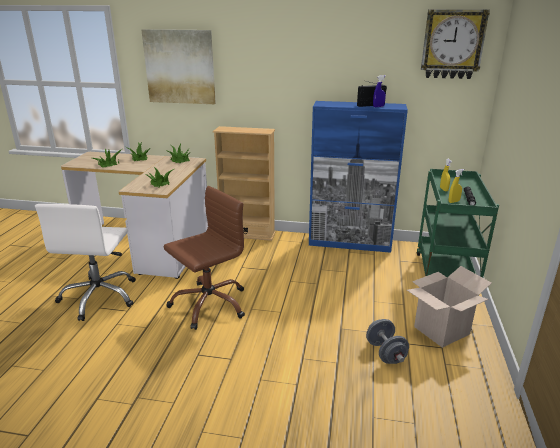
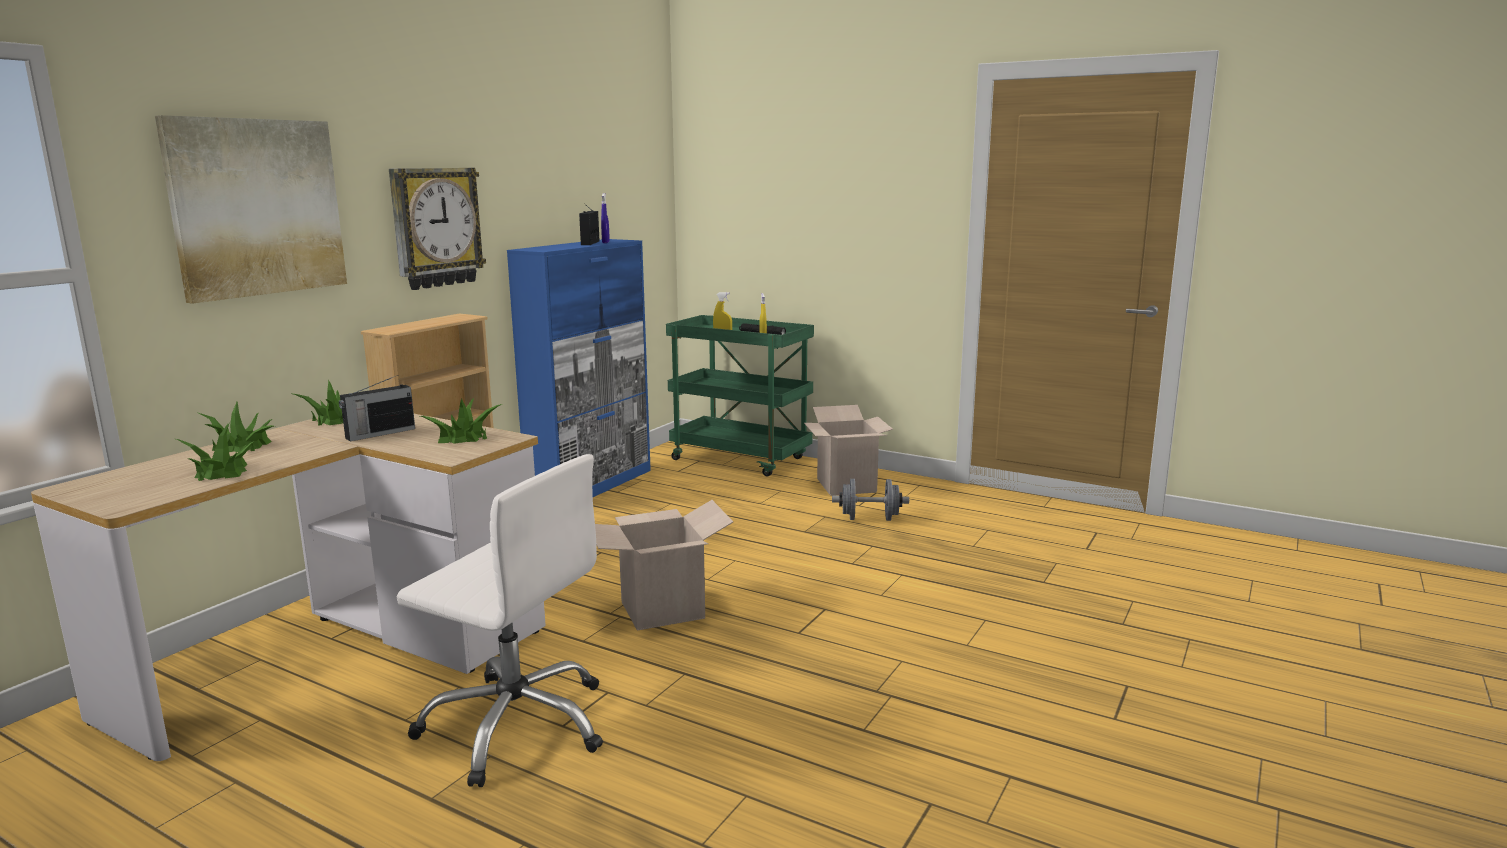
camera: 70 degrees left, 10 degrees down
brown office chair [164,186,245,330] -> cardboard box [595,500,733,631]
wall clock [421,9,490,79] -> wall clock moved to [389,168,486,290]
none -> radio [339,375,415,441]

